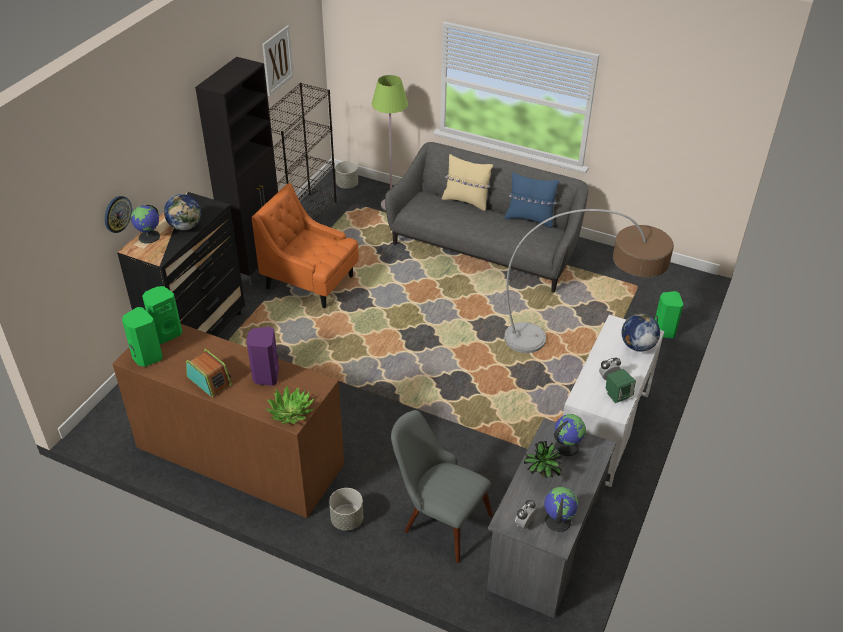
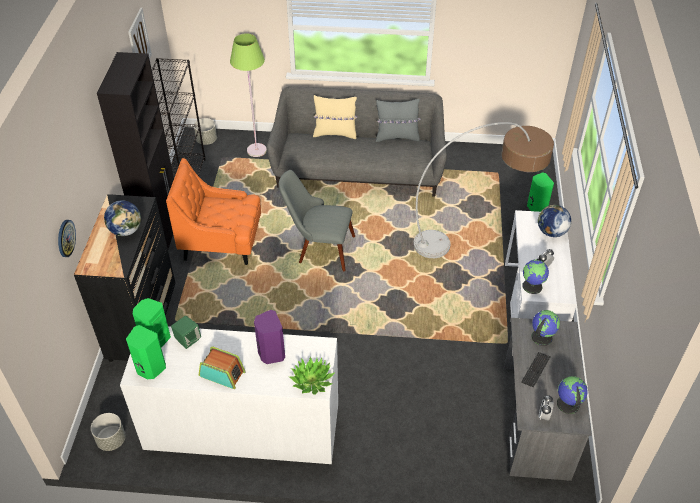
camera: 20 degrees left, 5 degrees up
brown dresser [112,324,344,518] -> white dresser [120,326,338,464]
globe [131,205,160,244] -> globe moved to [522,259,549,294]
grey planter [329,488,363,531] -> grey planter moved to [91,413,126,451]
grey chair [391,410,493,563] -> grey chair moved to [279,170,355,271]
blue pillow [504,172,559,228] -> grey pillow [376,99,421,142]
potted plant [524,441,562,479] -> keyboard [521,352,550,387]
green speaker [606,369,636,403] -> green speaker moved to [171,316,201,349]

